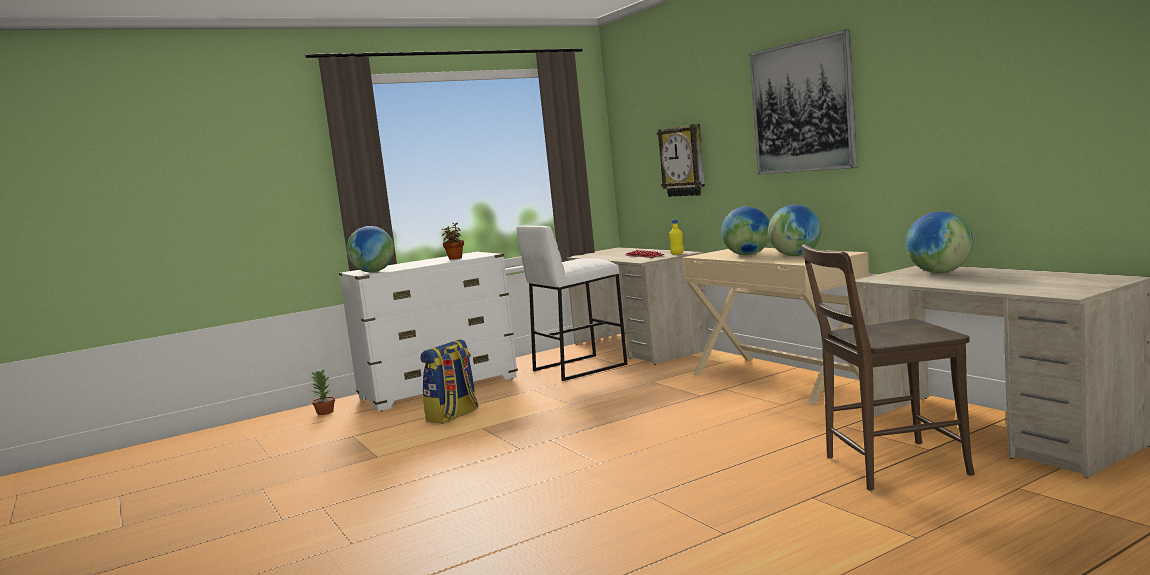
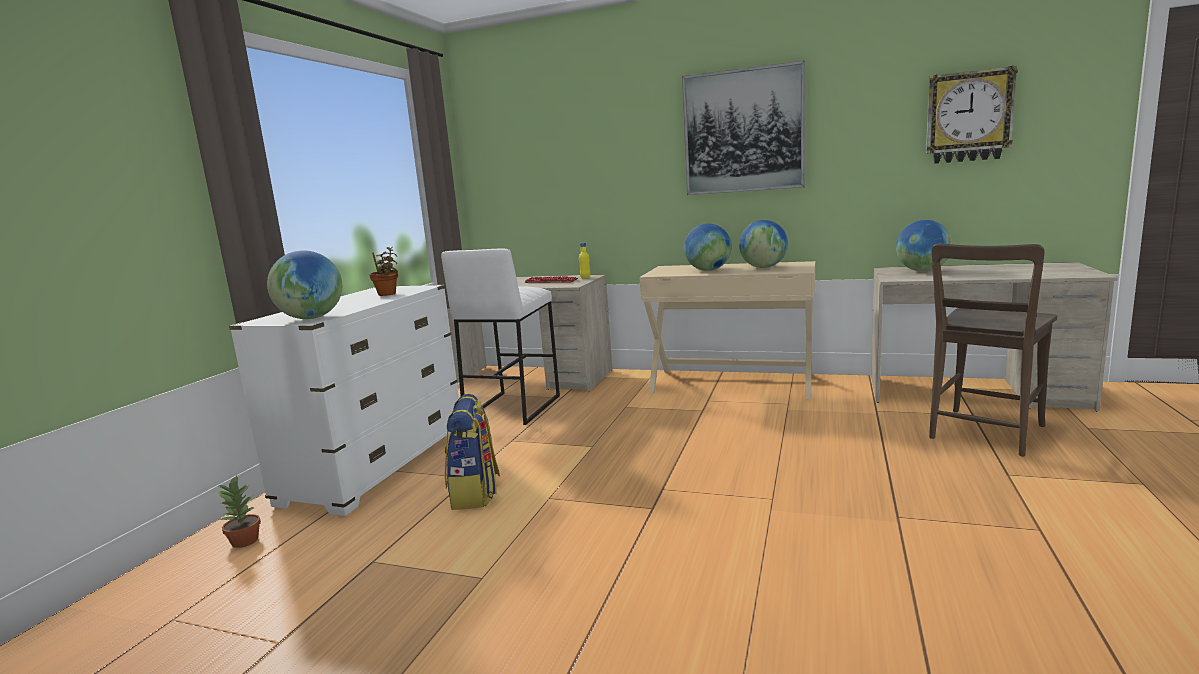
camera: 40 degrees left, 5 degrees up
wall clock [657,124,705,197] -> wall clock moved to [926,66,1018,164]

